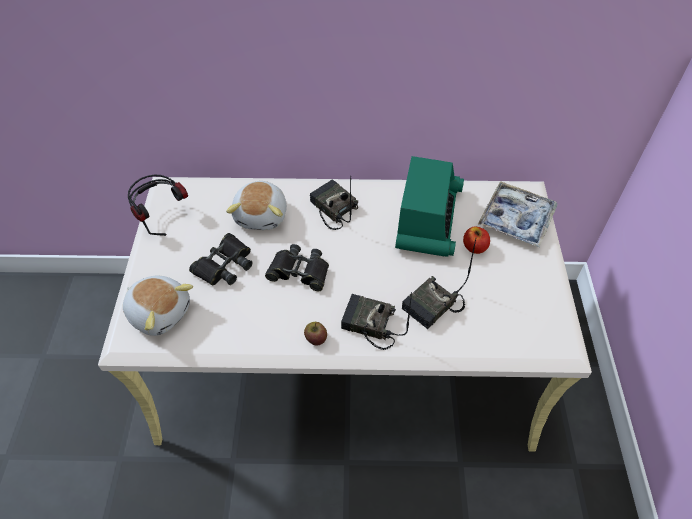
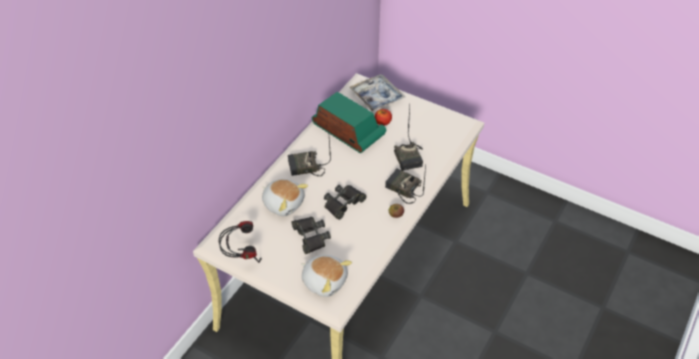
camera: 60 degrees left, 5 degrees down
plush toy [123,276,193,336] -> plush toy turned 60 degrees clockwise [301,255,352,297]
radio [341,292,412,350] -> radio turned 75 degrees clockwise [385,164,426,204]

